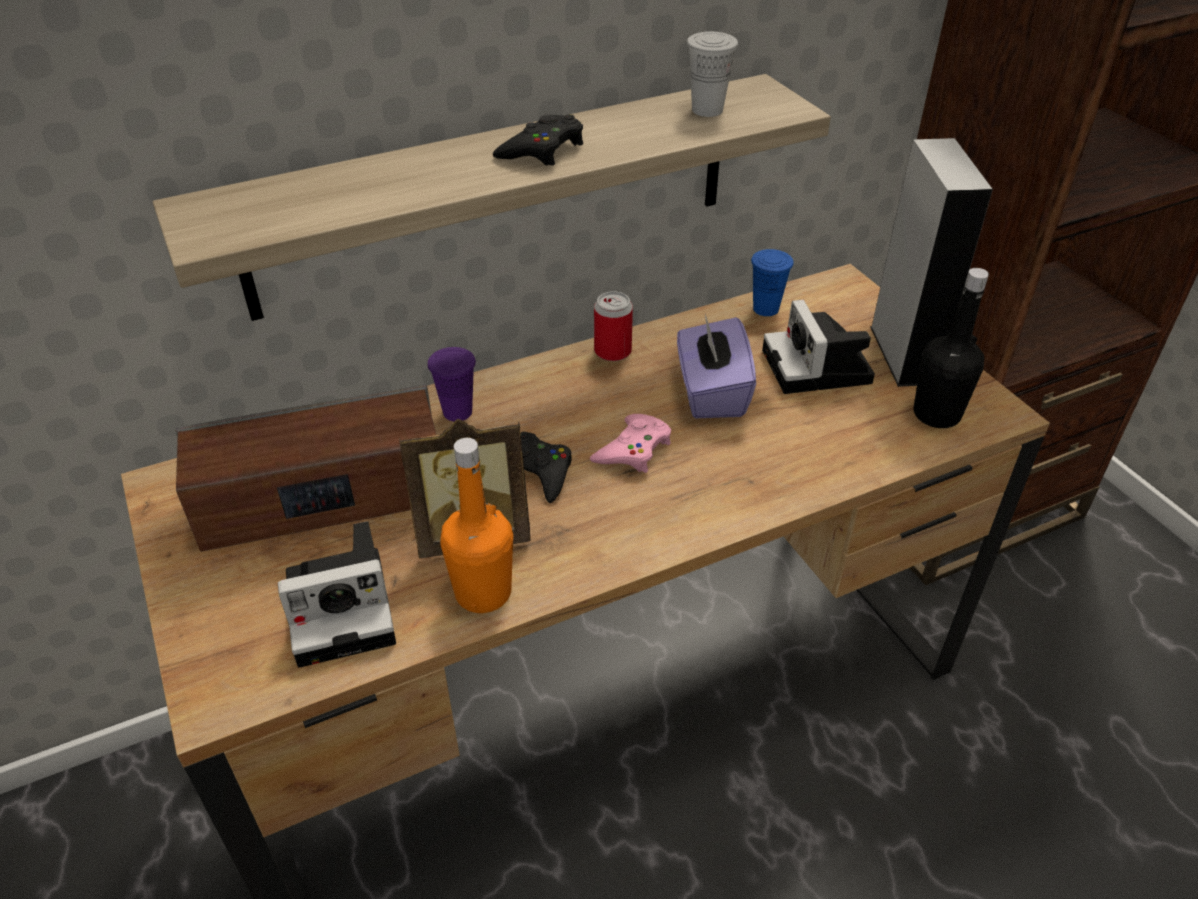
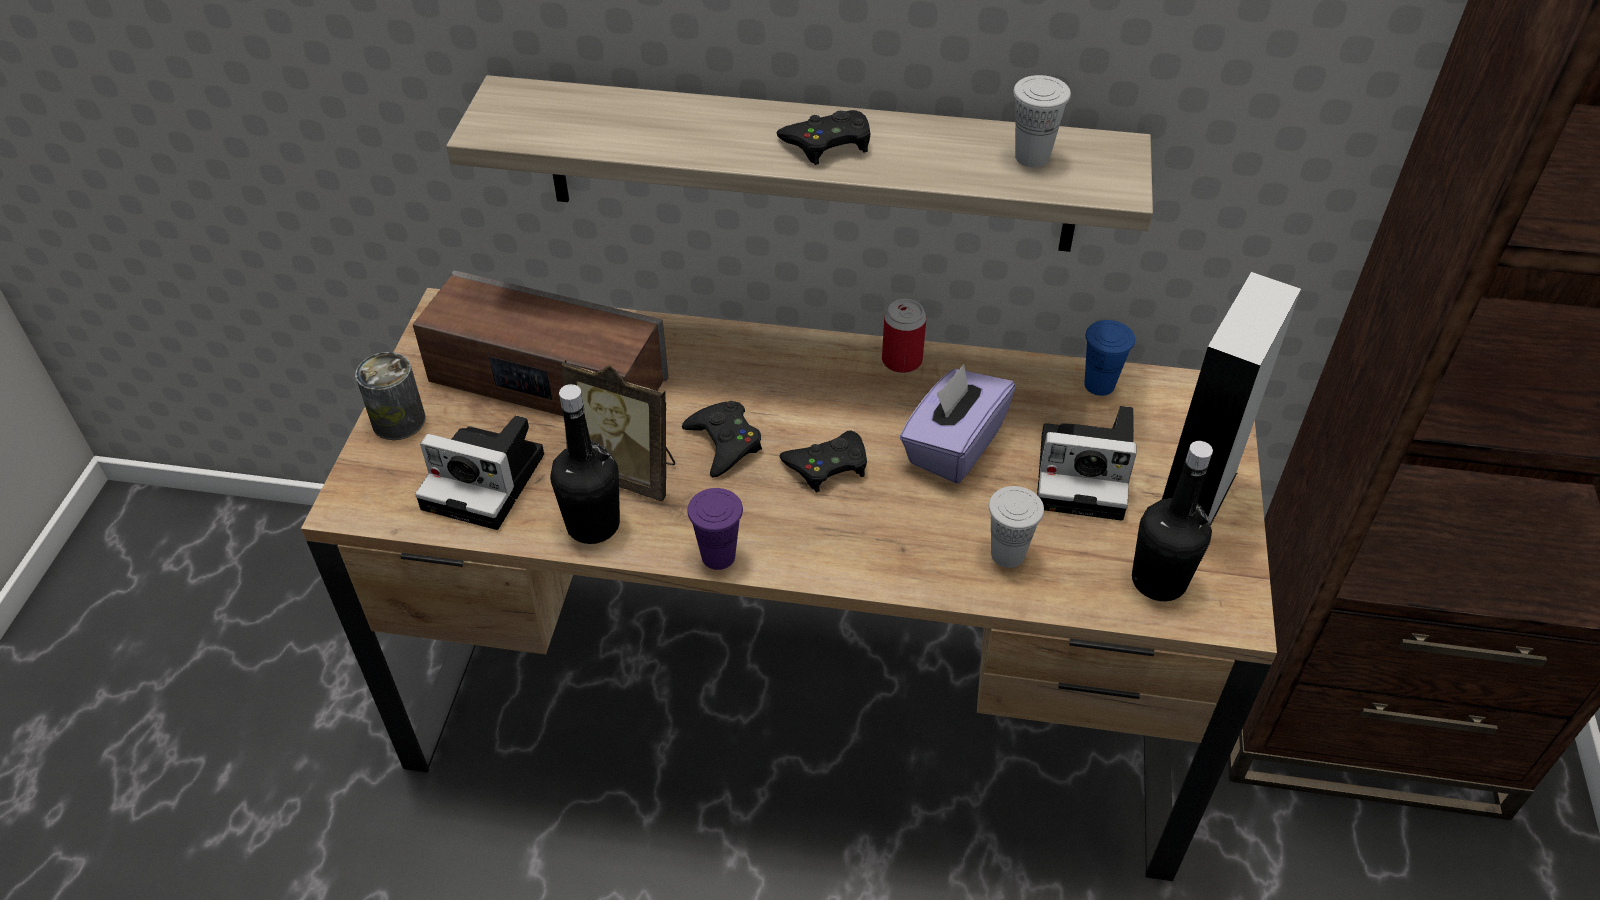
camera: 35 degrees right, 5 degrees up
purple cup [428,347,476,421] -> purple cup moved to [687,488,743,570]
orange bottle [440,438,513,613] -> black bottle [550,384,620,544]
pink game controller [590,414,671,473] -> black game controller [779,430,867,492]
camera [762,299,875,394] -> camera turned 105 degrees counterclockwise [1037,406,1137,521]
none -> can [355,352,426,440]
none -> white cup [988,486,1044,568]

